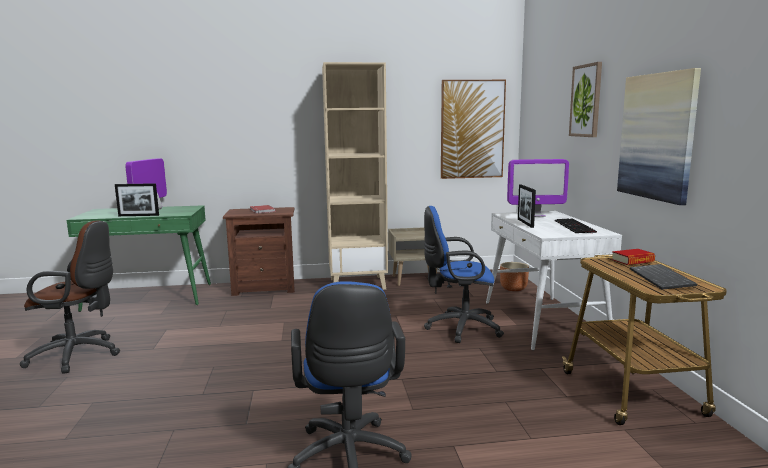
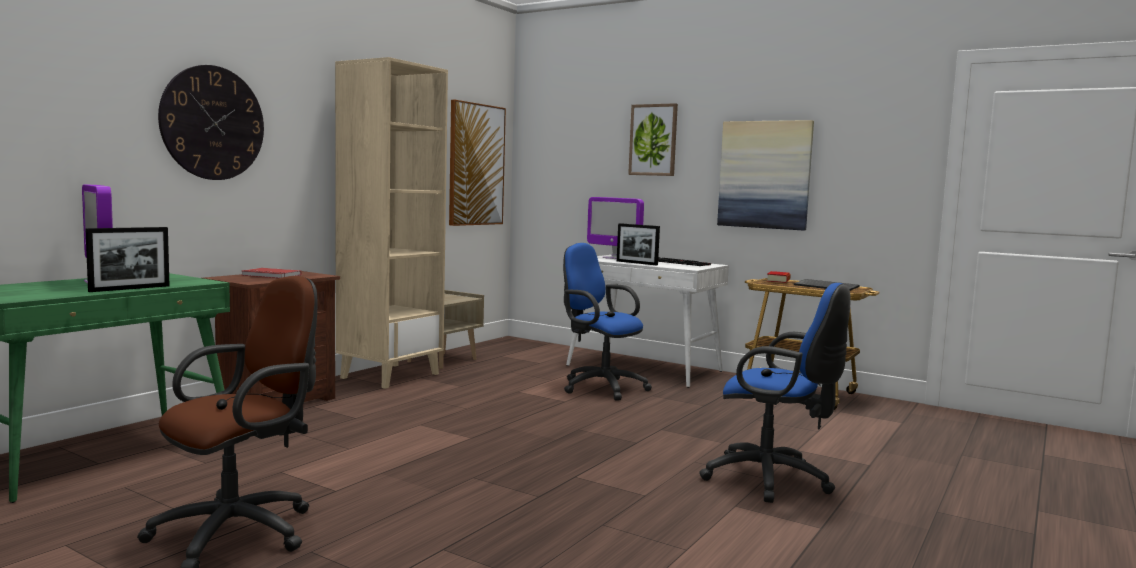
camera: 50 degrees left, 5 degrees down
blue office chair [424,206,504,343] -> blue office chair turned 90 degrees clockwise [563,243,652,400]
brown planter [500,262,529,291] -> none
monitor [507,159,569,217] -> monitor turned 90 degrees clockwise [587,197,644,259]
none -> wall clock [158,65,264,180]

